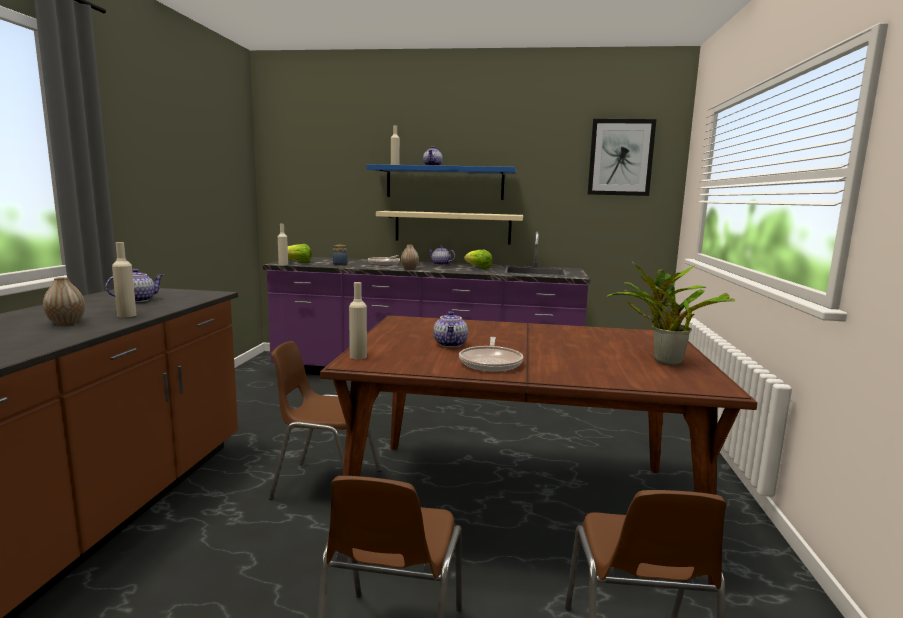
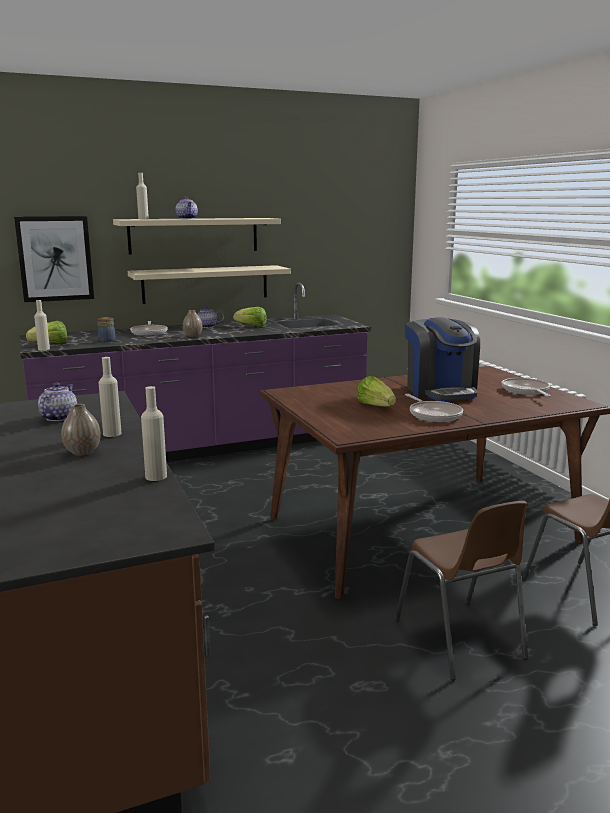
camera: 30 degrees left, 5 degrees up
brown chair [269,341,381,500] -> none
beige bottle [349,282,367,359] -> beige bottle moved to [141,386,167,481]
blue shelf [366,164,516,200] -> beige shelf [113,218,281,254]
teapot [433,311,468,348] -> lettuce [357,376,396,406]
picture [588,119,656,196] -> picture moved to [14,216,94,302]
potted plant [607,261,735,365] -> frying pan [502,378,551,397]
none -> coffee machine [405,317,480,401]

